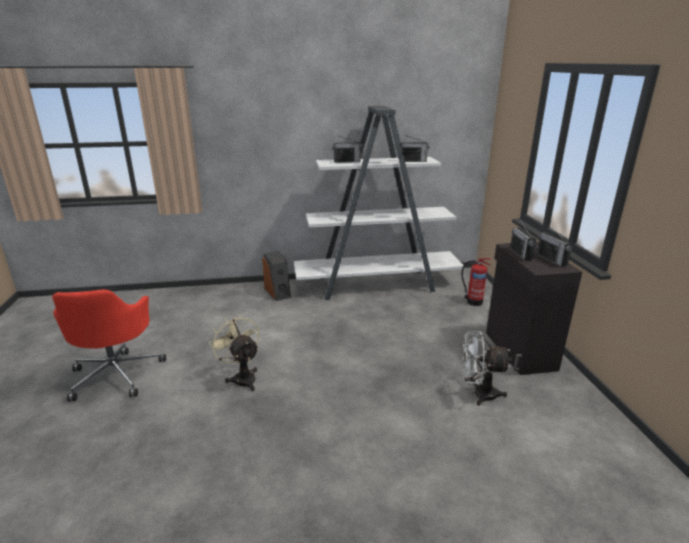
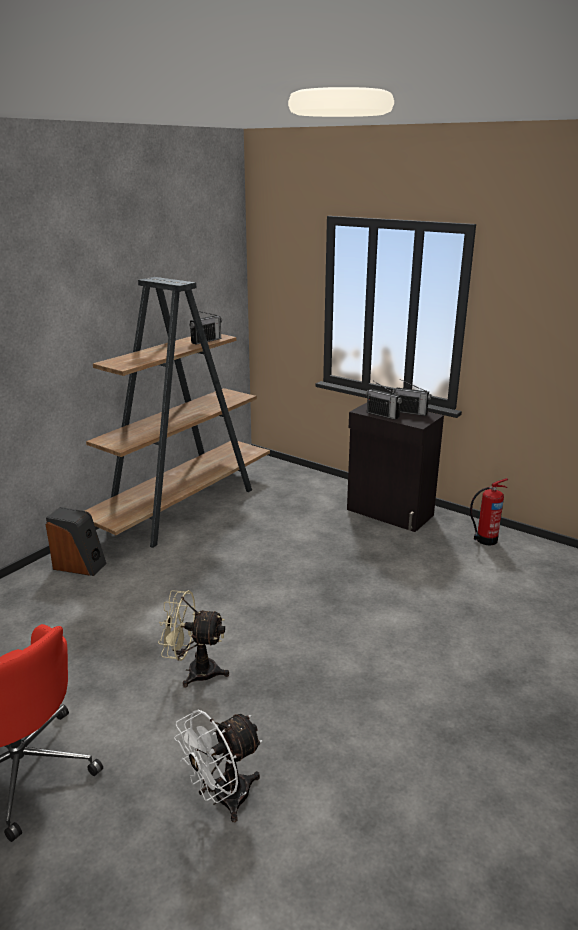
camera: 45 degrees left, 0 degrees up
white bookcase [294,106,463,300] -> brown bookcase [85,277,270,548]
radio [332,135,362,163] -> none
fire extinguisher [461,258,491,306] -> fire extinguisher moved to [470,478,508,545]
white fan [462,331,512,406] -> white fan moved to [174,709,263,822]

